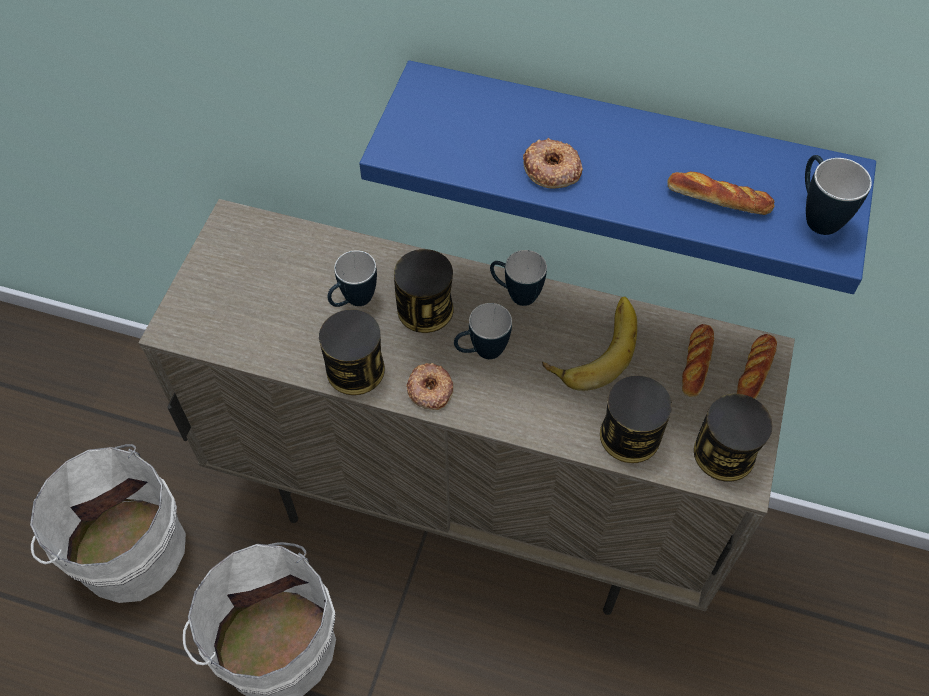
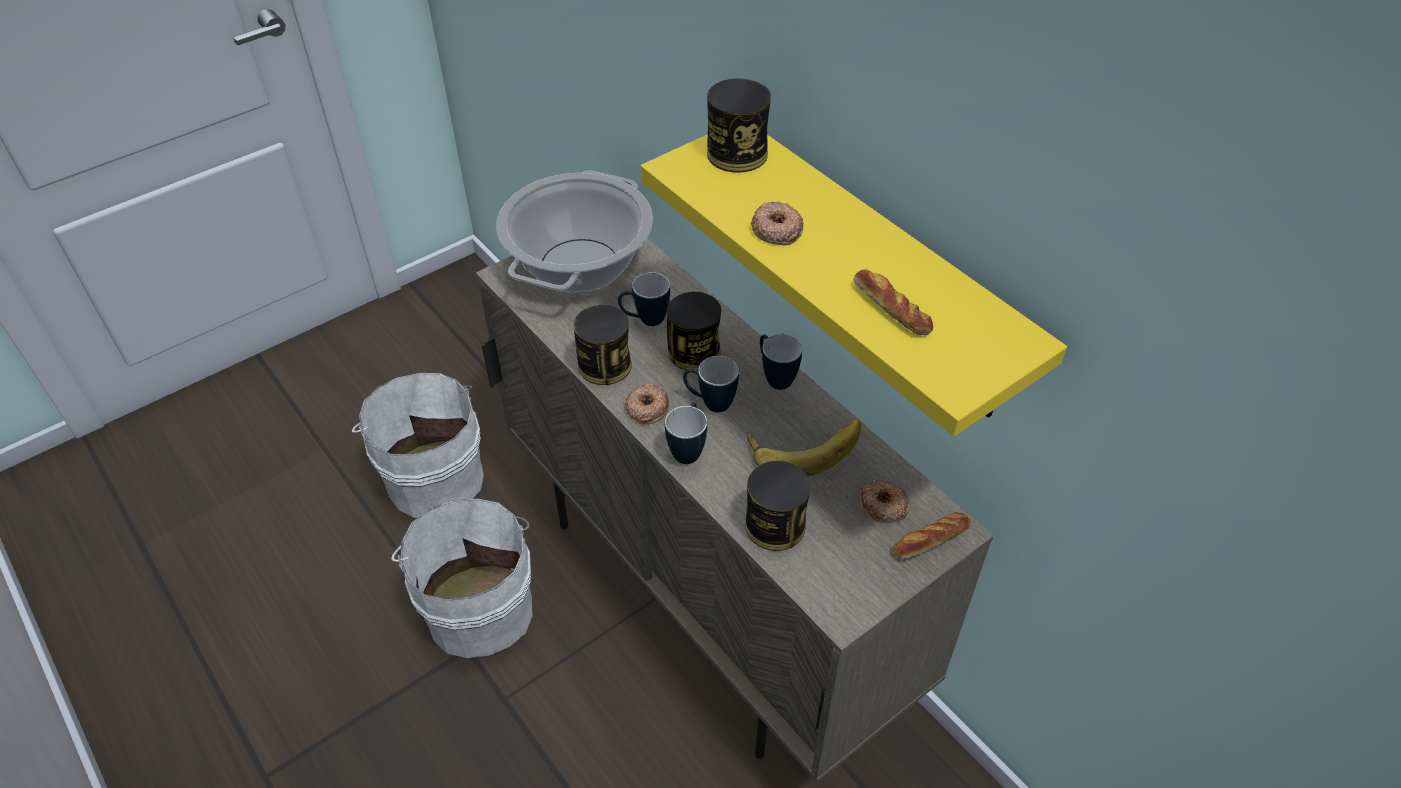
camera: 35 degrees right, 10 degrees down
blue shelf [359,60,876,294] -> yellow shelf [641,134,1067,437]
bread [682,324,714,397] -> donut [860,479,909,523]
can [694,394,773,482] -> can moved to [707,78,771,173]
mug [805,155,872,235] -> mug moved to [665,402,707,464]
none -> cooking pot [496,170,653,293]

